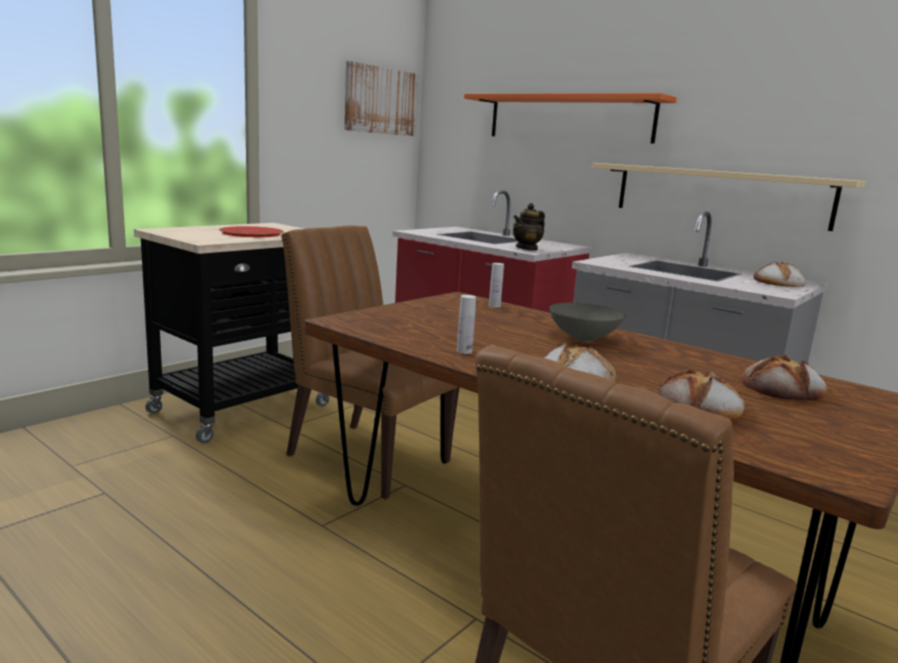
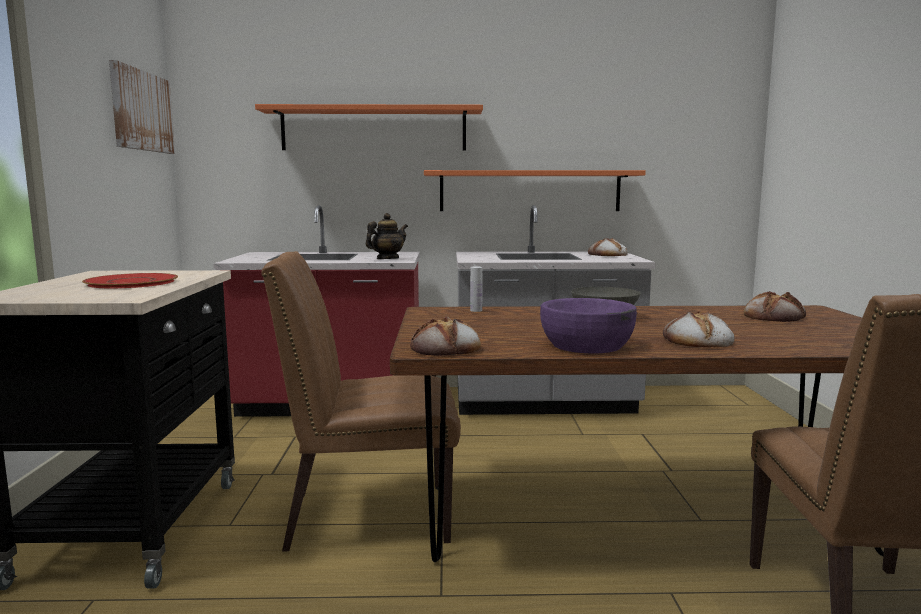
camera: 40 degrees left, 5 degrees down
white bottle [457,295,476,354] -> purple bowl [540,298,637,353]
teapot [513,203,545,250] -> teapot turned 135 degrees counterclockwise [366,213,408,259]
beige shelf [593,163,866,231] -> orange shelf [424,170,646,211]
bread [658,369,744,421] -> bread moved to [410,316,481,356]

